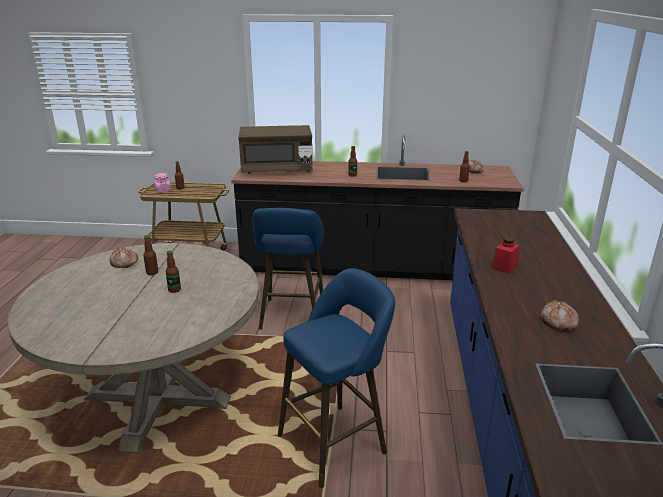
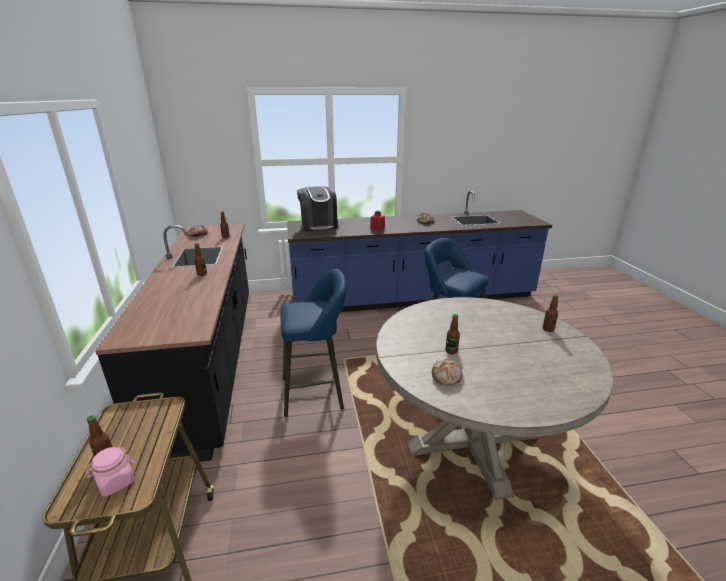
camera: 105 degrees left, 0 degrees up
bottle [166,250,181,293] -> bottle moved to [543,294,559,332]
brown microwave [238,125,313,174] -> none
none -> coffee machine [297,186,337,233]

